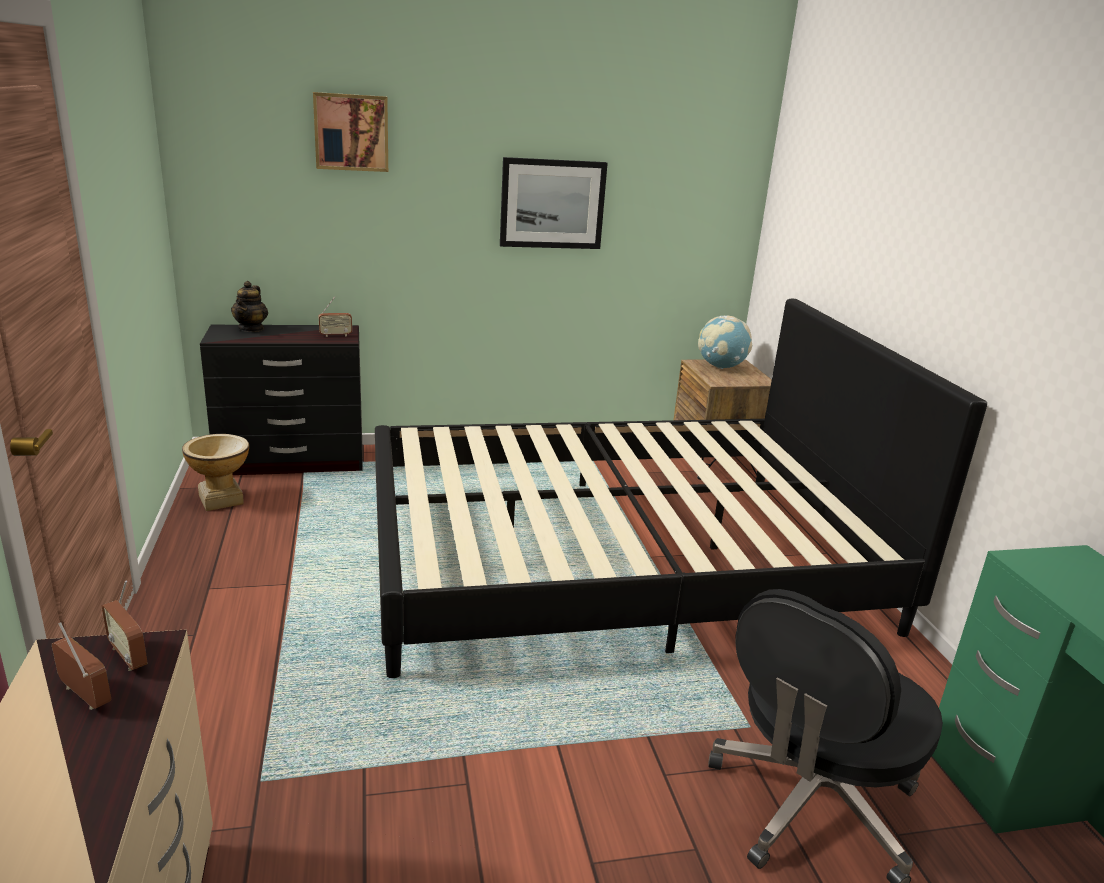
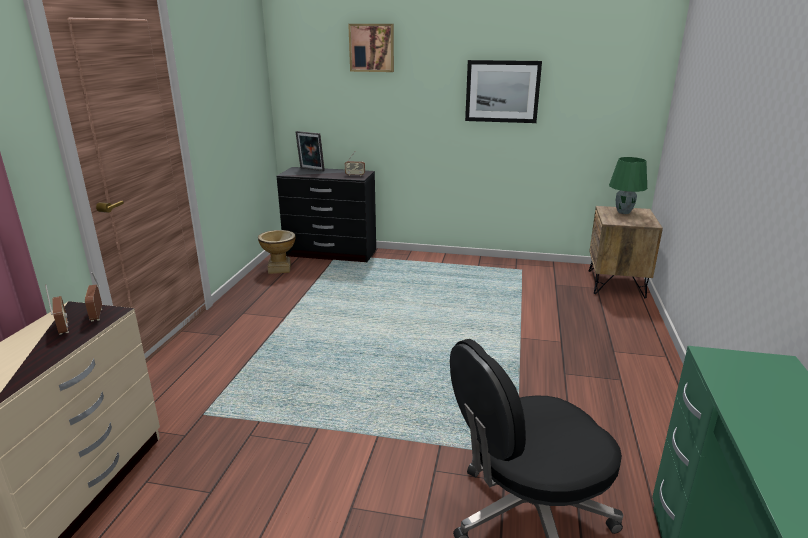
camera: 25 degrees right, 0 degrees up
teapot [231,281,268,332] -> picture frame [295,131,325,171]
black bed [375,299,987,678] -> none
globe [698,315,752,369] -> green table lamp [609,157,647,214]

